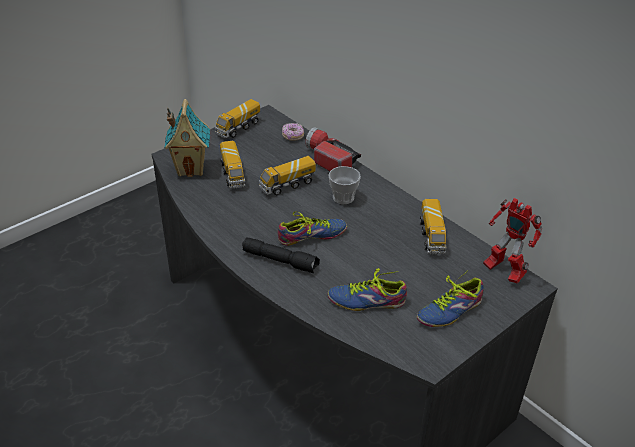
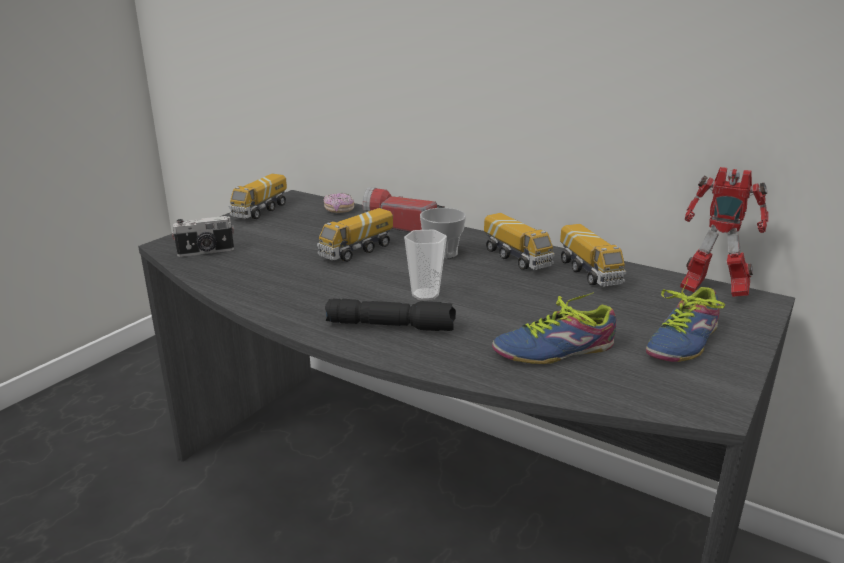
camera: 15 degrees left, 15 degrees down
toy house [164,99,210,177] -> camera [171,216,234,257]
toy truck [220,141,245,189] -> toy truck moved to [484,213,555,270]
shoe [278,211,347,246] -> cup [404,229,447,300]

